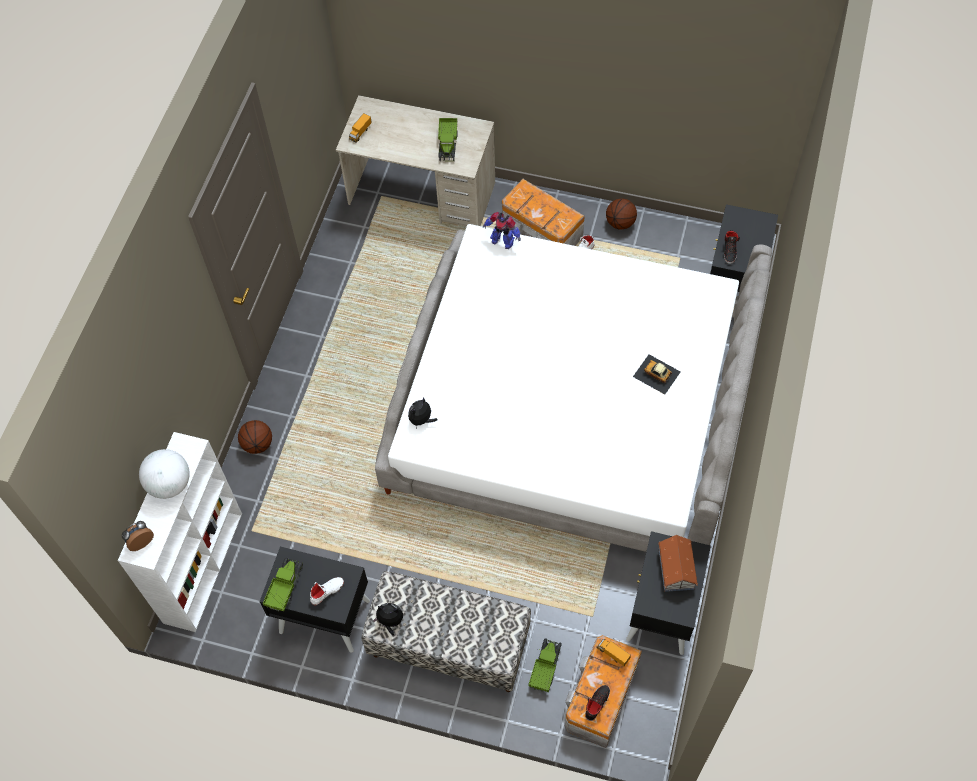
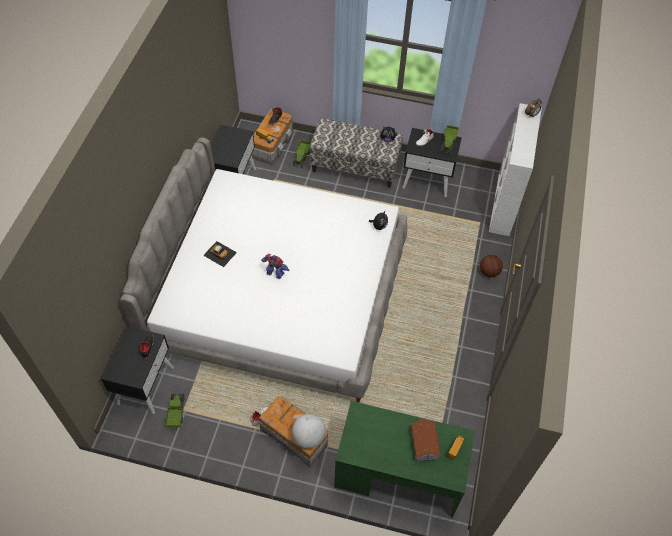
camera: 175 degrees right, 5 degrees down
globe [139,449,190,499] -> globe moved to [292,414,326,448]
beige desk [336,95,495,226] -> green desk [334,401,475,518]
toy truck [438,118,457,161] -> toy truck moved to [165,394,184,428]
toy robot [483,212,521,249] -> toy robot moved to [261,254,290,279]
basketball [606,199,637,229] -> none
toy house [658,535,698,592] -> toy house moved to [411,418,441,462]

